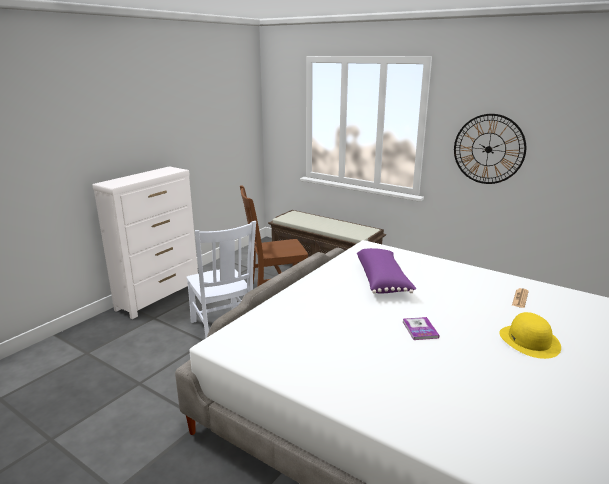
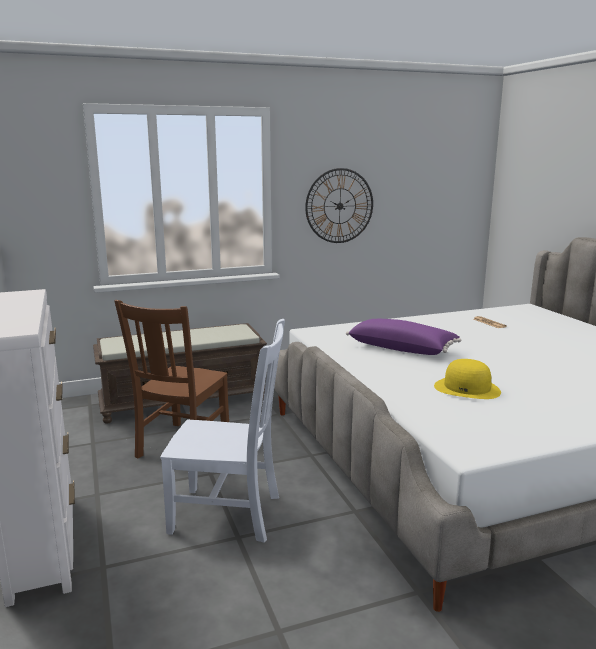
camera: 55 degrees left, 5 degrees down
book [403,317,440,340] -> none
yellow hat [499,312,561,359] -> yellow hat moved to [434,359,501,399]

